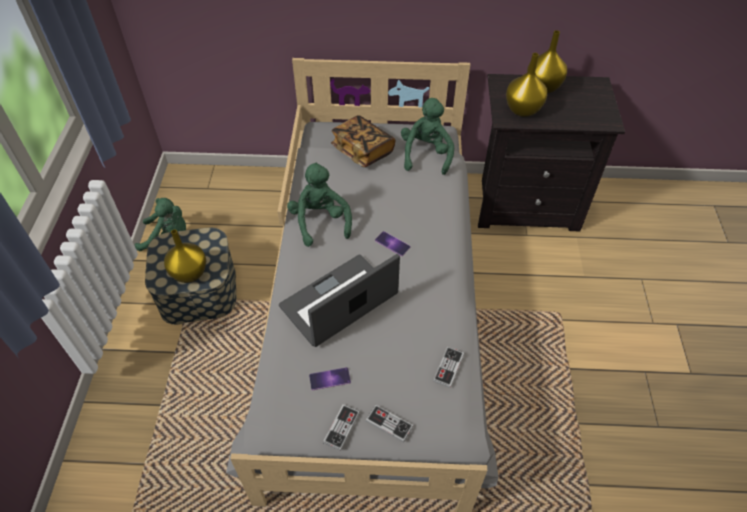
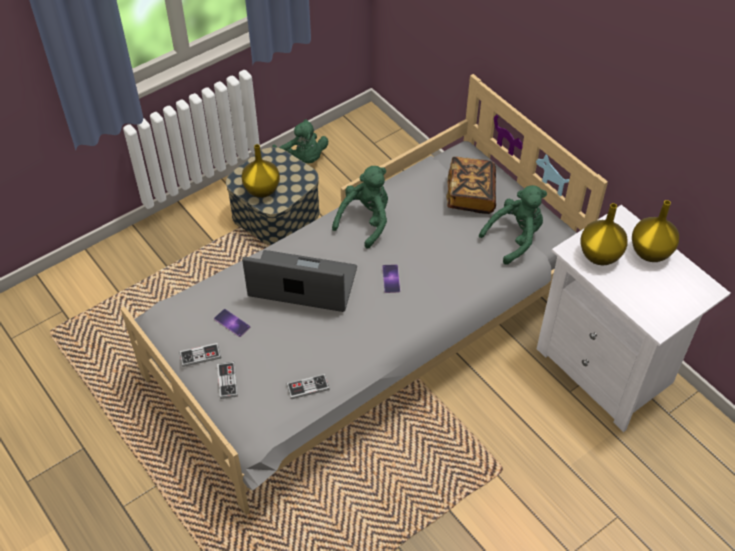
camera: 50 degrees right, 0 degrees up
black nightstand [478,74,625,231] -> white nightstand [537,205,731,432]

